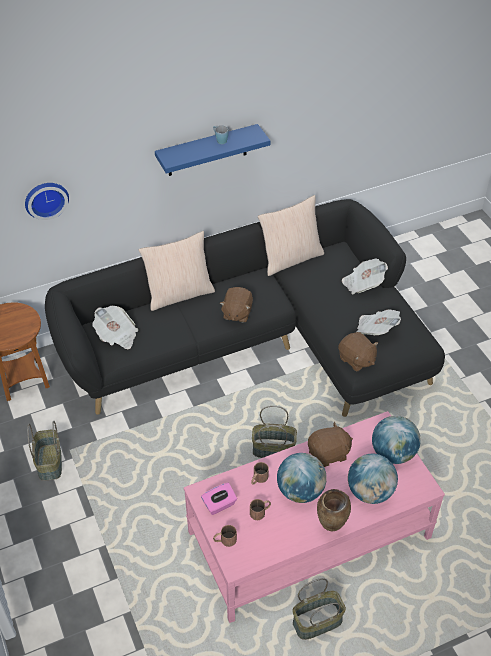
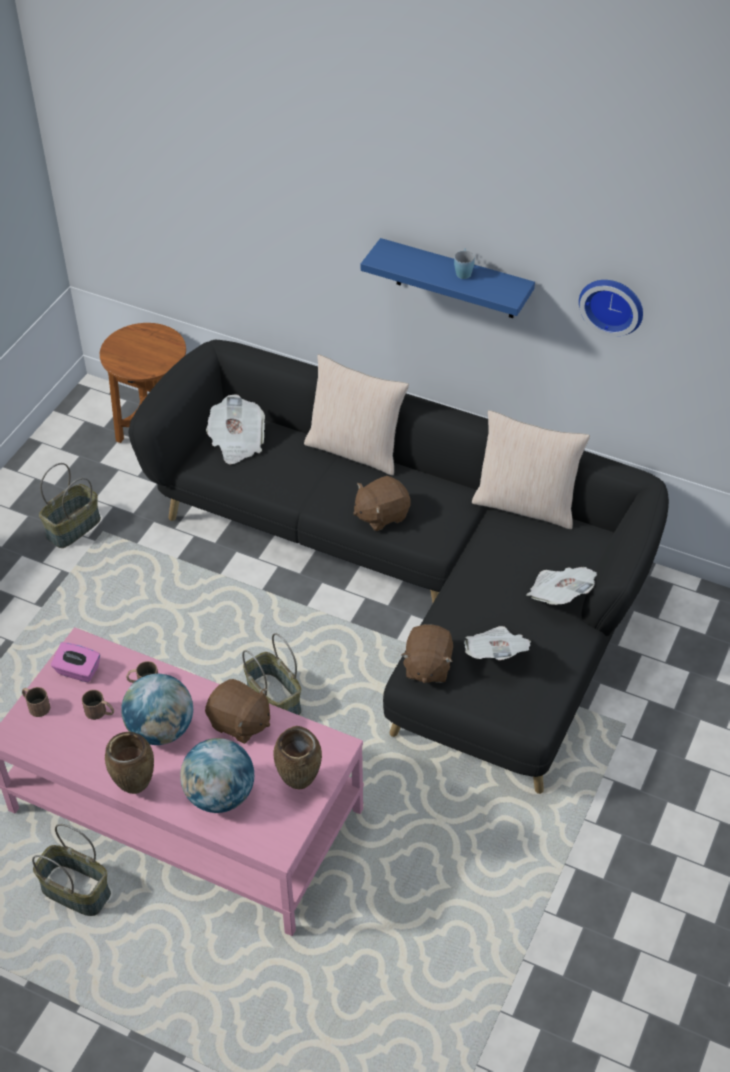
camera: 50 degrees right, 0 degrees up
wall clock [25,183,69,220] -> wall clock moved to [579,280,643,337]
globe [372,416,421,464] -> brown vase [273,726,322,789]

